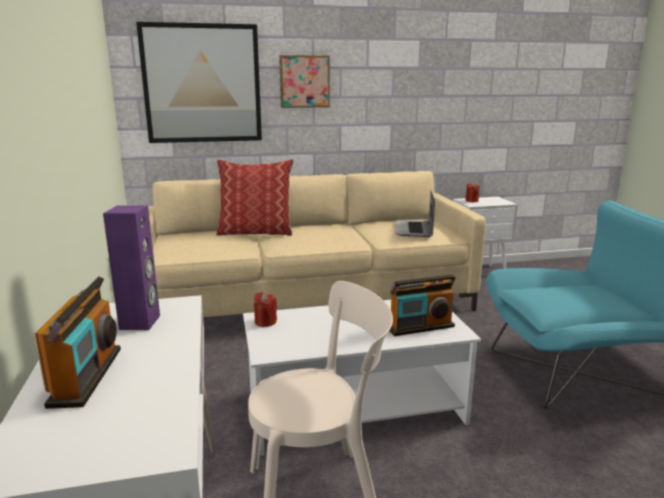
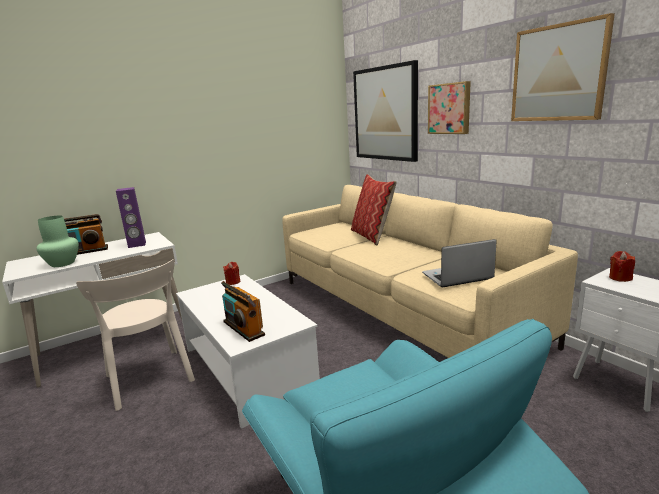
camera: 70 degrees right, 0 degrees up
none -> green vase [37,216,79,267]
none -> picture [511,13,615,121]

